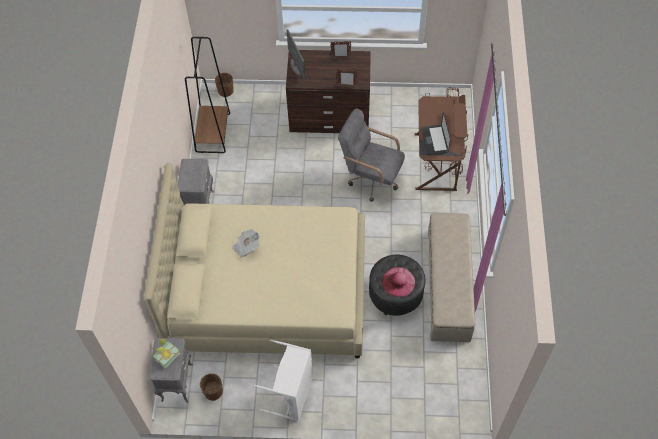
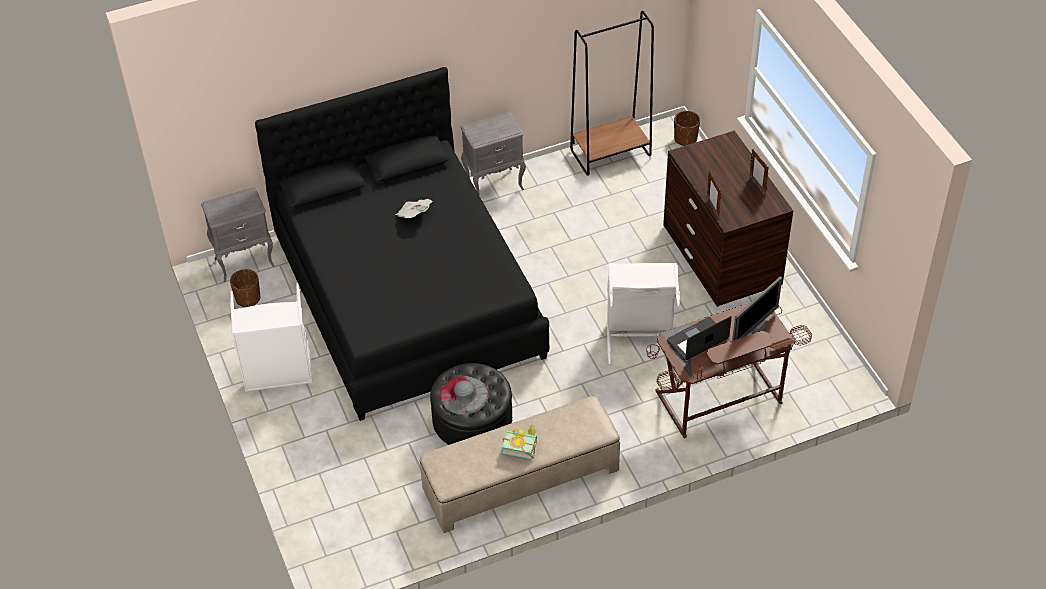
camera: 65 degrees right, 10 degrees down
beige bed [144,163,365,358] -> black bed [255,67,549,421]
book [153,339,181,369] -> book moved to [502,424,537,460]
monitor [287,29,305,80] -> monitor moved to [732,276,782,341]
grey office chair [338,109,405,202] -> white laundry basket [607,263,680,364]
pink hat [382,267,415,297] -> grey hat [440,376,489,415]

